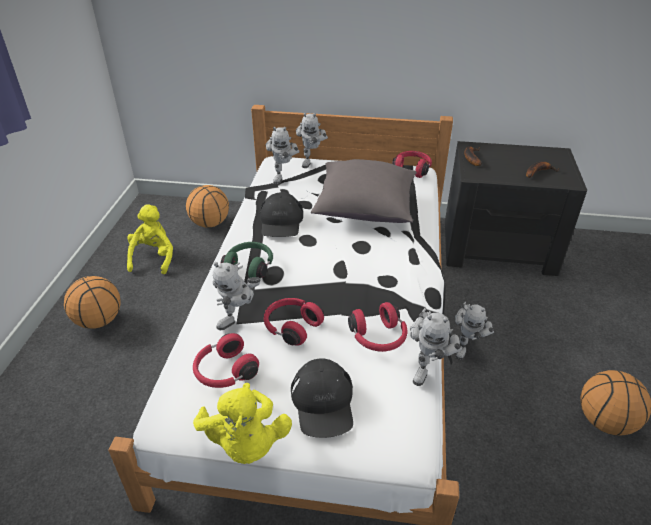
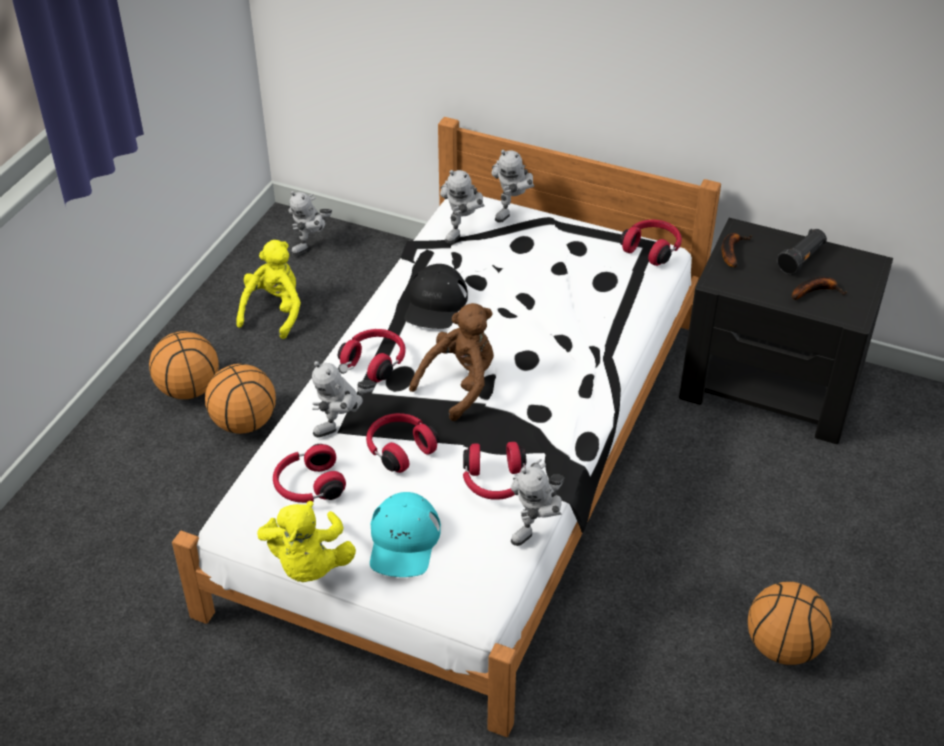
camera: 15 degrees right, 5 degrees up
basketball [186,185,229,228] -> basketball moved to [205,364,276,434]
green headphones [221,242,273,278] -> red headphones [338,329,406,382]
black cap [291,358,353,438] -> turquoise cap [370,492,441,577]
grey pillow [311,159,417,223] -> none
toy robot [455,302,494,360] -> toy robot moved to [288,191,332,255]
none -> brown plush toy [409,303,494,421]
none -> black flashlight [777,229,827,275]

